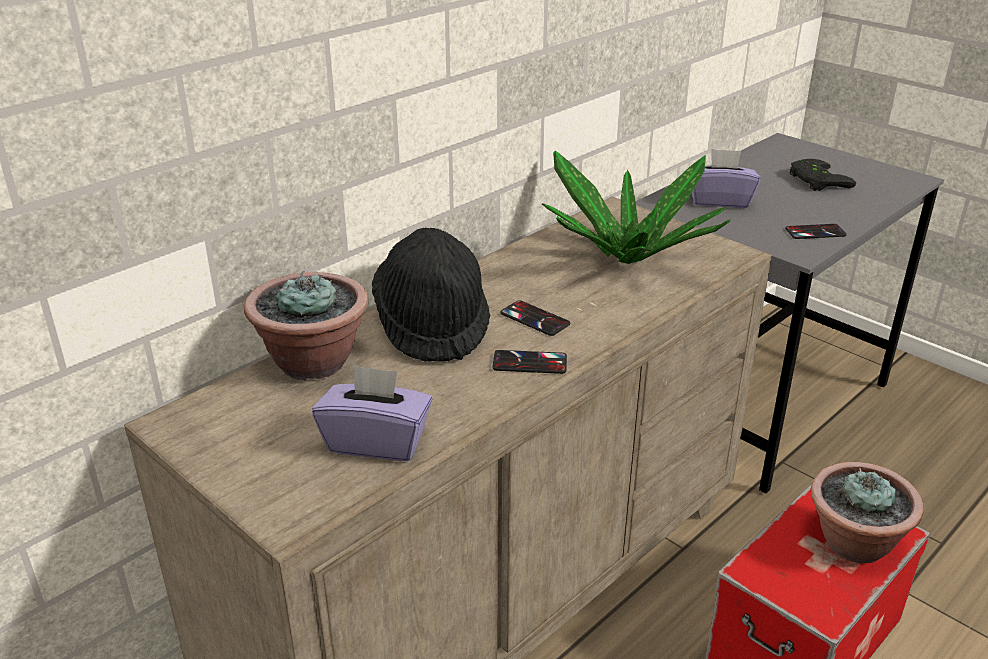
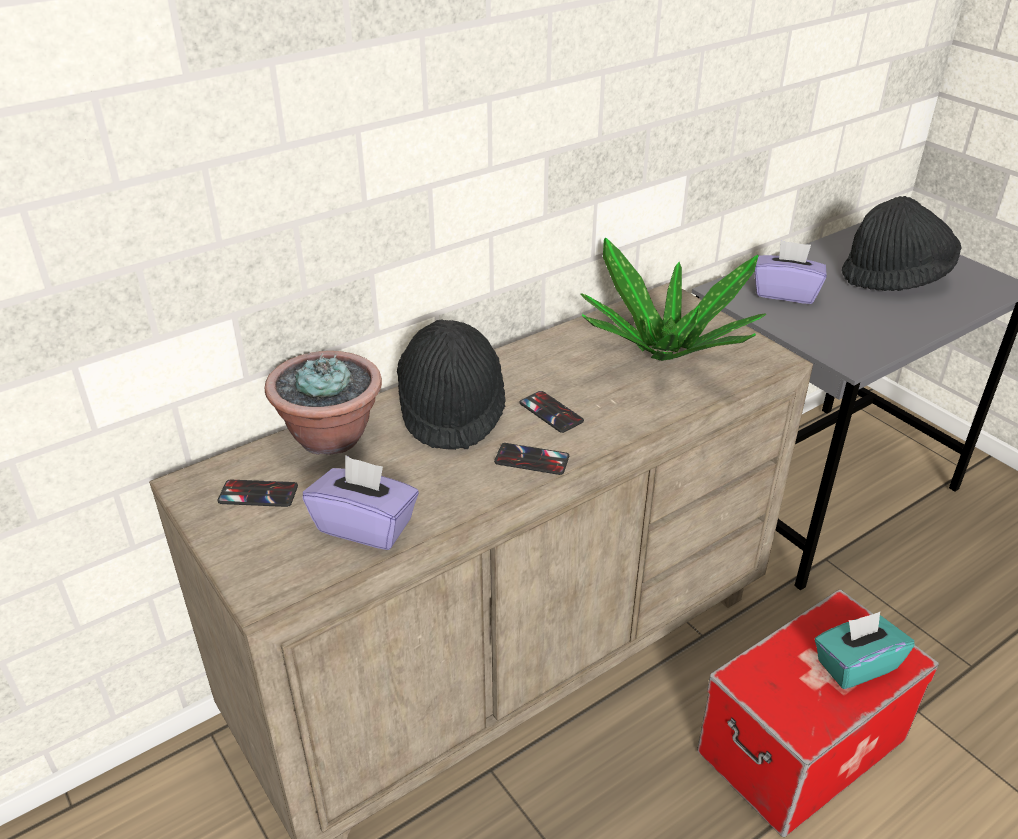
camera: 10 degrees right, 5 degrees up
phone [785,224,847,239] -> phone moved to [217,480,298,507]
black game controller [790,159,856,191] -> black hat [842,196,961,291]
potted plant [811,462,924,563] -> turquoise tissue box [815,612,915,689]

